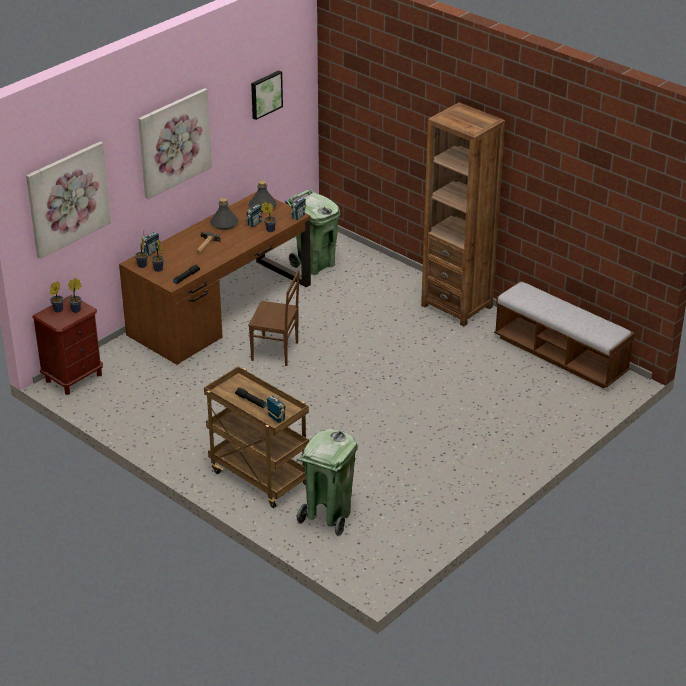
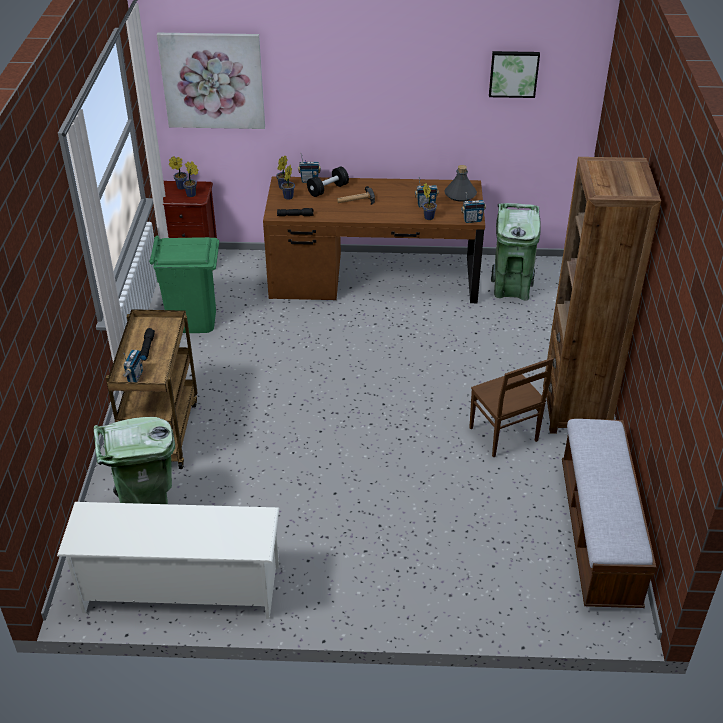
camera: 50 degrees right, 5 degrees up
picture [138,88,212,199] -> none
grey bottle [210,198,239,230] -> none
brown chair [248,269,300,366] -> brown chair moved to [469,358,553,457]
none -> white shoe rack [57,502,279,619]
none -> green trash can [149,236,219,333]
none -> black dumbbell [307,166,349,197]

